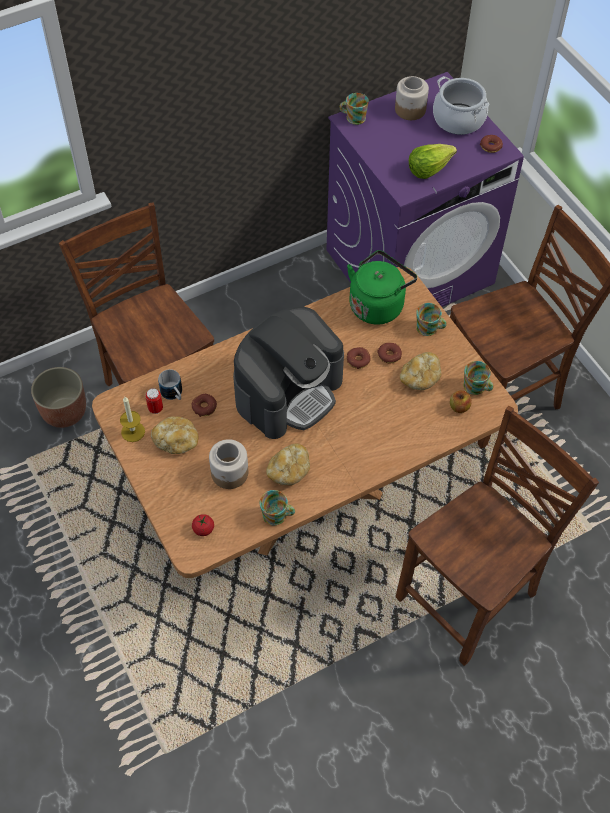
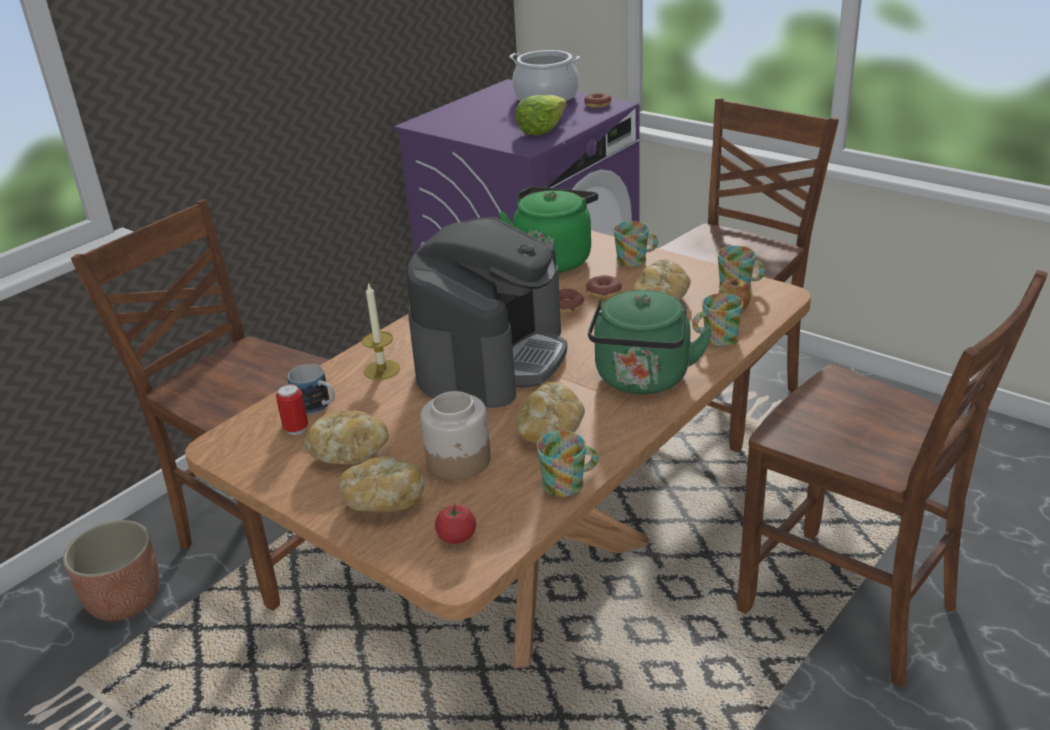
camera: 20 degrees left, 25 degrees down
candle [120,397,145,442] -> candle moved to [362,282,400,380]
donut [192,394,217,417] -> none
mug [339,93,369,125] -> mug moved to [692,293,743,346]
jar [395,76,429,120] -> none
brown chair [396,406,599,666] -> brown chair turned 105 degrees clockwise [737,270,1048,688]
none -> bread [339,456,424,513]
none -> green kettle [588,290,713,394]

